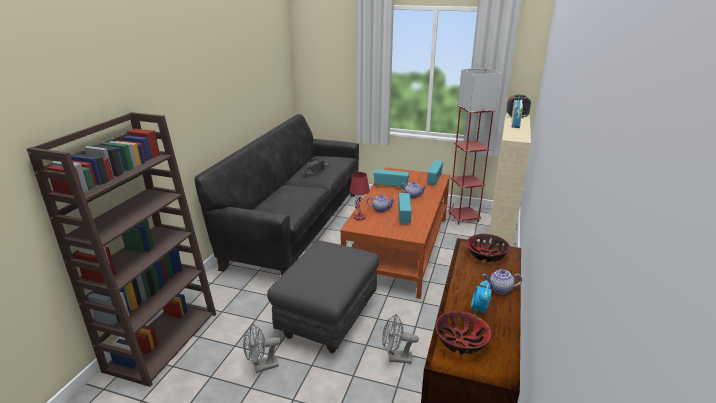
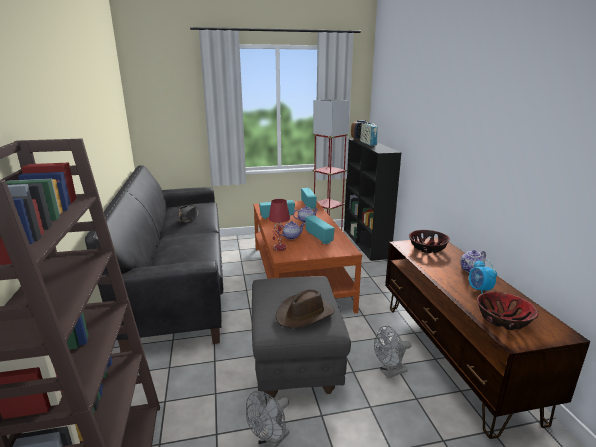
camera: 30 degrees left, 5 degrees down
beige bookcase [489,114,531,247] -> black bookcase [344,139,401,261]
none -> brown hat [276,289,335,328]

